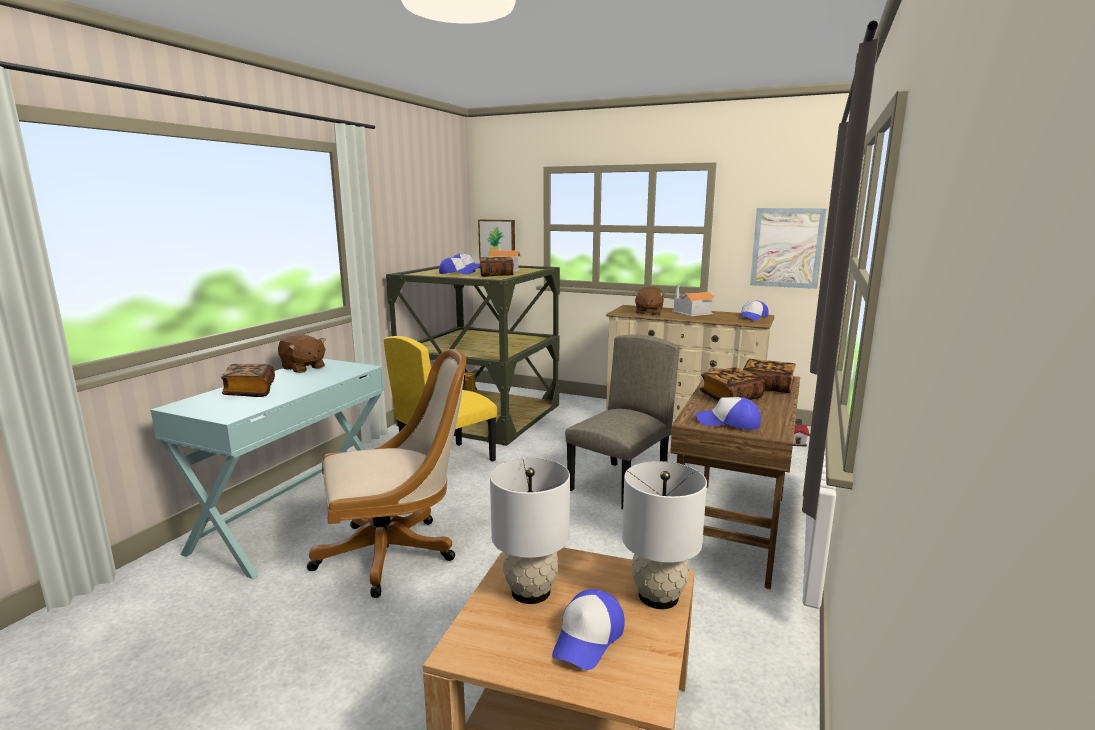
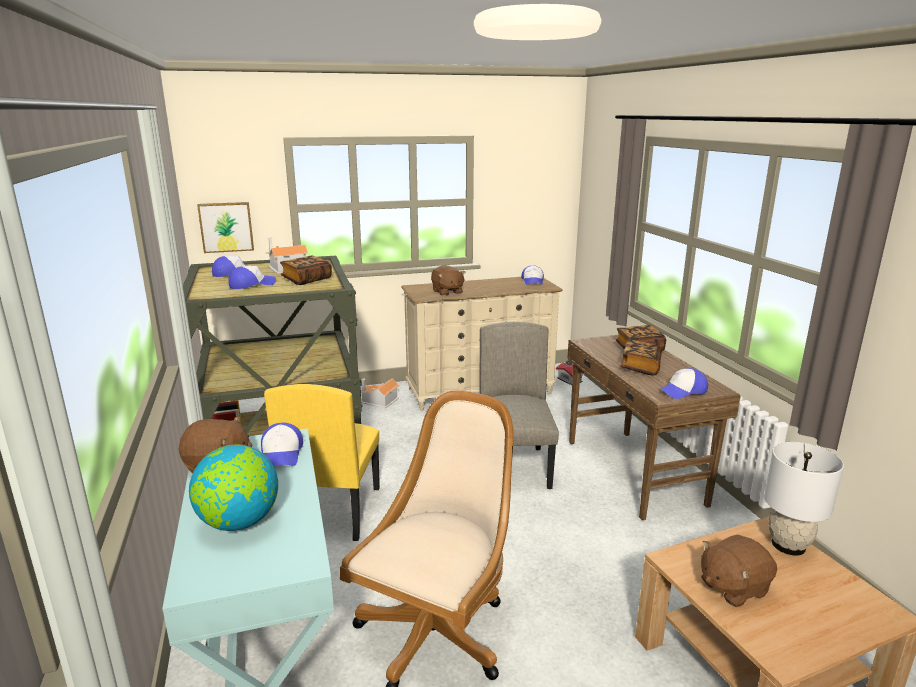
camera: 40 degrees left, 5 degrees up
book [221,364,275,397] -> globe [189,444,278,531]
white table lamp [490,458,570,604] -> brown plush toy [701,535,777,607]
cap [552,589,625,670] -> cap moved to [261,423,303,466]
toy house [671,285,716,316] -> toy house moved to [361,378,400,408]
picture [750,208,827,289] -> none

